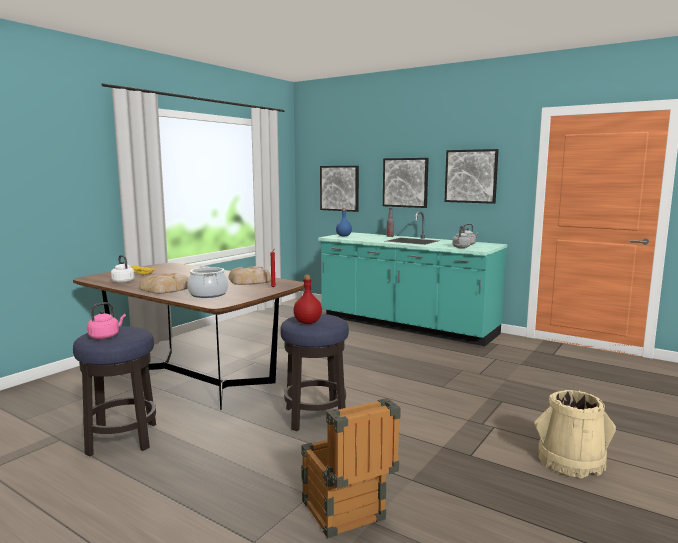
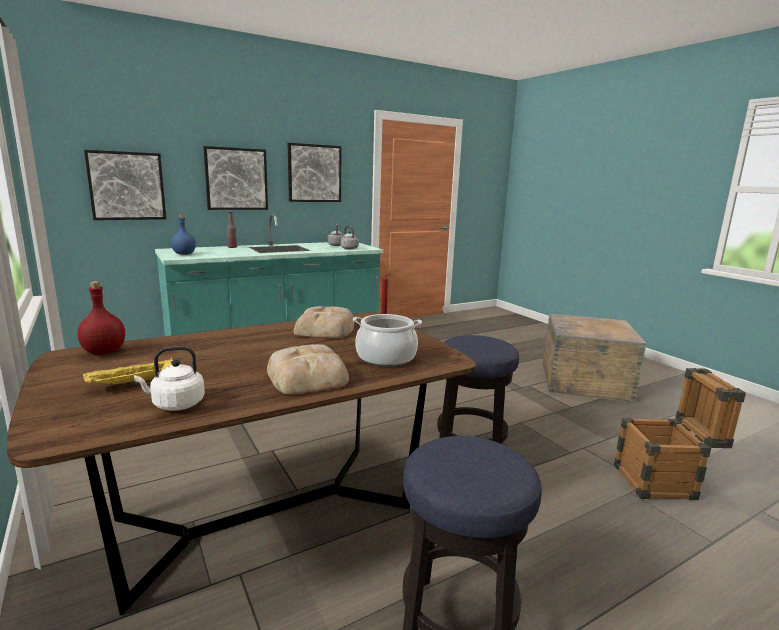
camera: 65 degrees left, 5 degrees up
pink kettle [87,302,126,339] -> none
red bottle [294,275,322,324] -> red bottle moved to [77,281,125,355]
beige bucket [534,390,616,478] -> crate [543,314,646,402]

